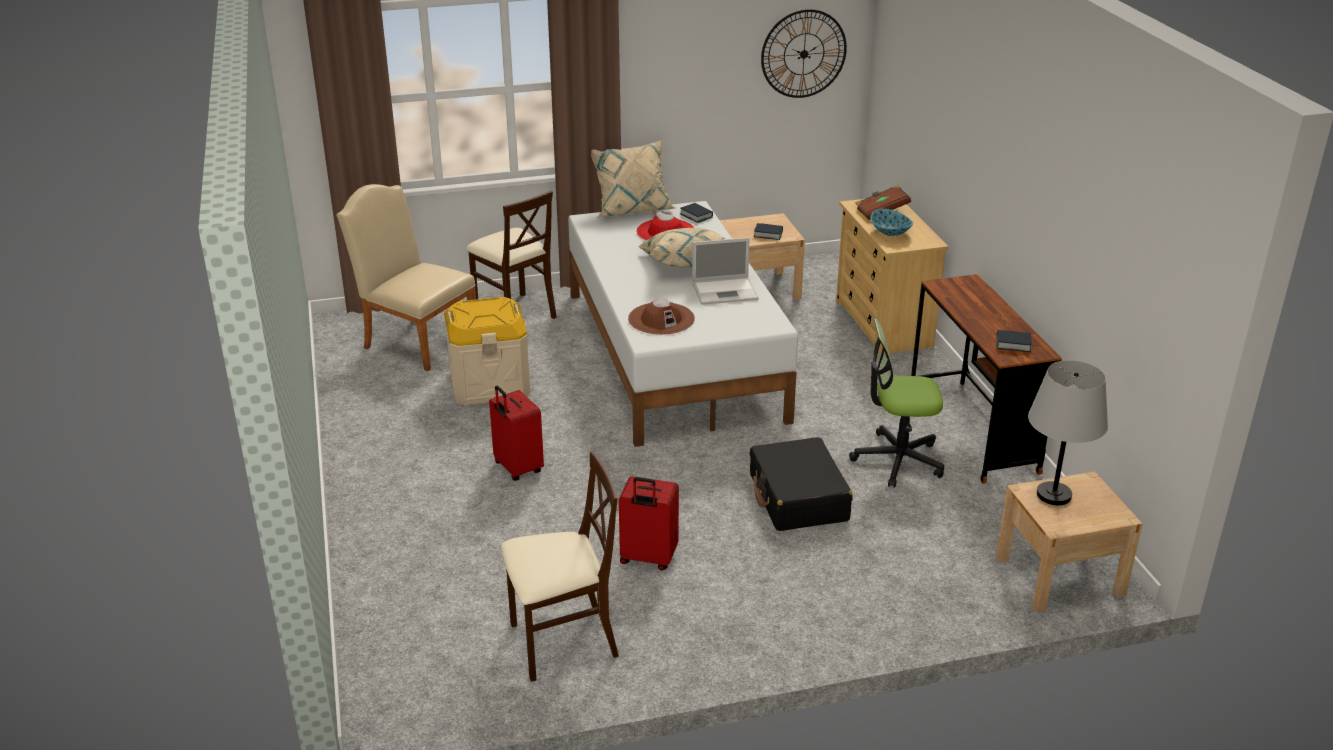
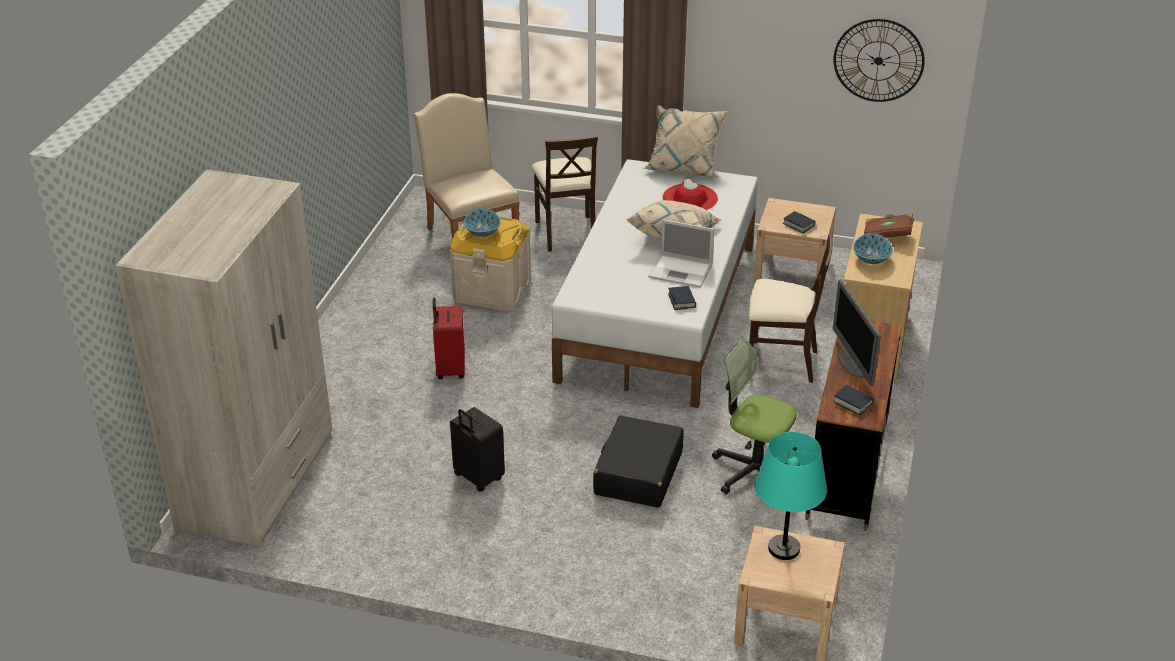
camera: 30 degrees right, 5 degrees up
beige chair [501,452,619,682] -> beige chair moved to [748,233,833,383]
red suitcase [619,476,679,570] -> black suitcase [450,407,505,492]
brown hat [628,299,695,335] -> none
book [680,203,713,223] -> book moved to [668,286,696,310]
grey table lamp [1028,360,1108,505] -> turquoise table lamp [755,432,827,560]
none -> beige wardrobe [115,169,332,547]
none -> bowl [464,208,501,237]
none -> monitor [833,280,881,386]

